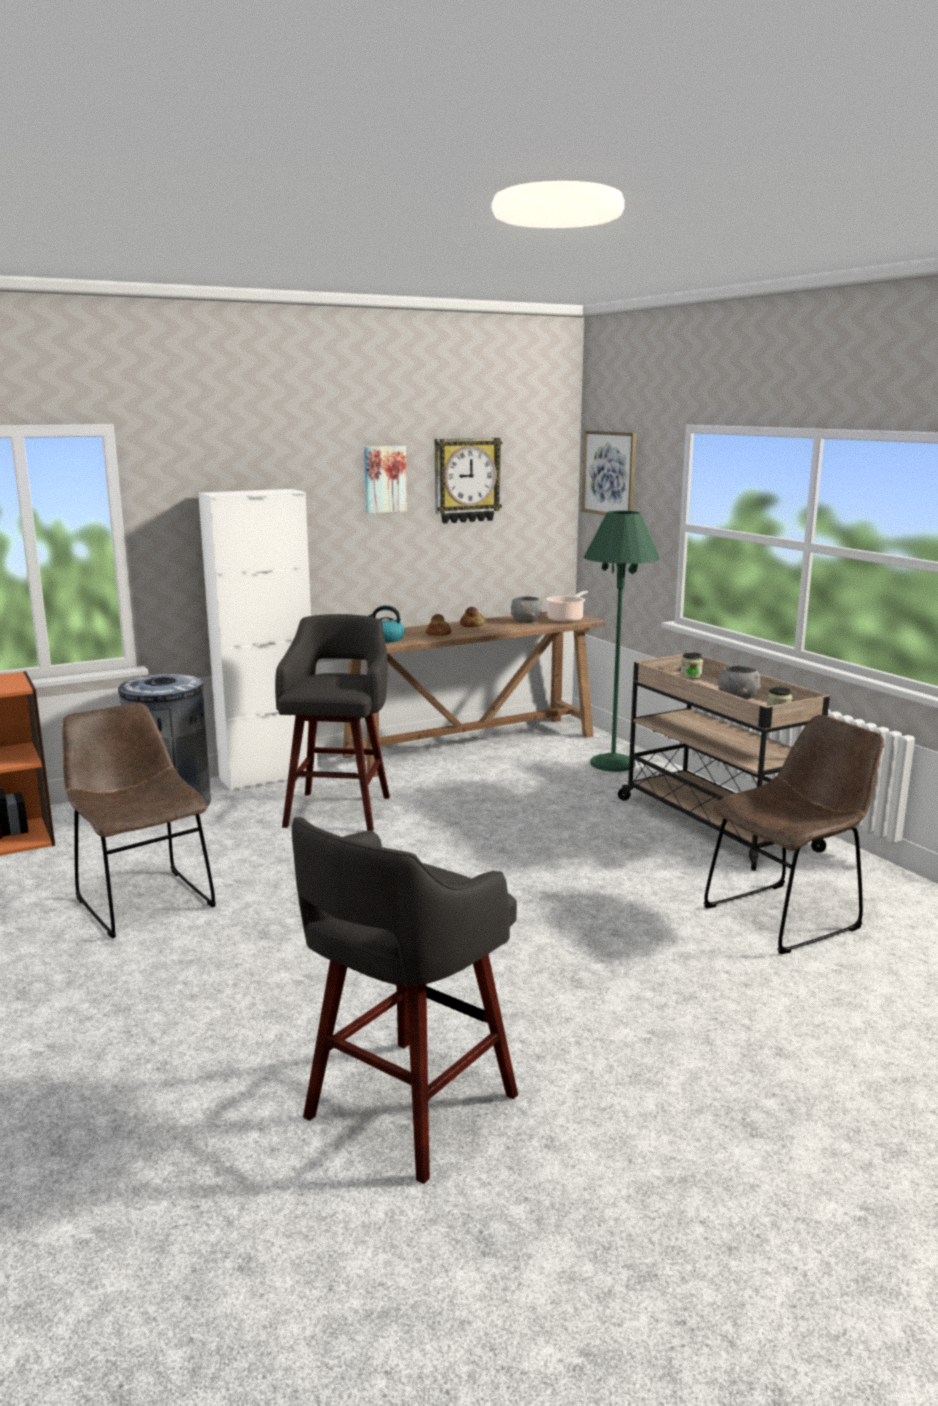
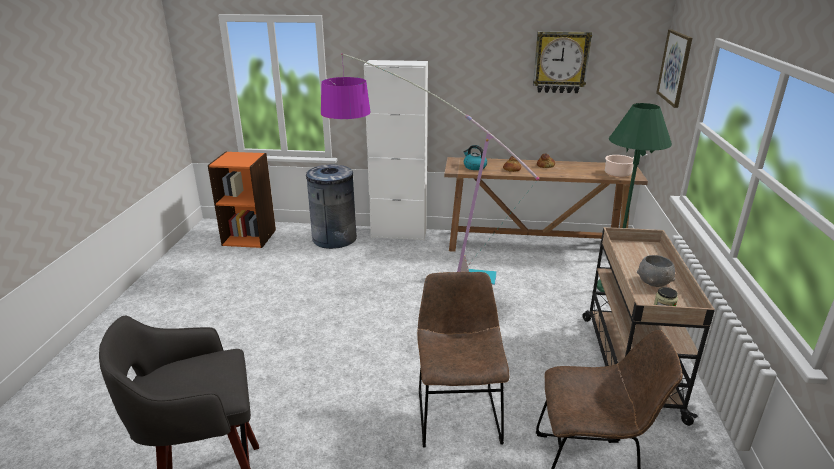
camera: 35 degrees right, 10 degrees up
brown chair [62,702,216,938] -> brown chair moved to [417,272,510,447]
grey stool [275,614,390,831] -> floor lamp [321,53,539,285]
picture [364,446,407,514] -> none
grey bowl [511,596,542,623] -> none
jar [681,652,703,679] -> none

